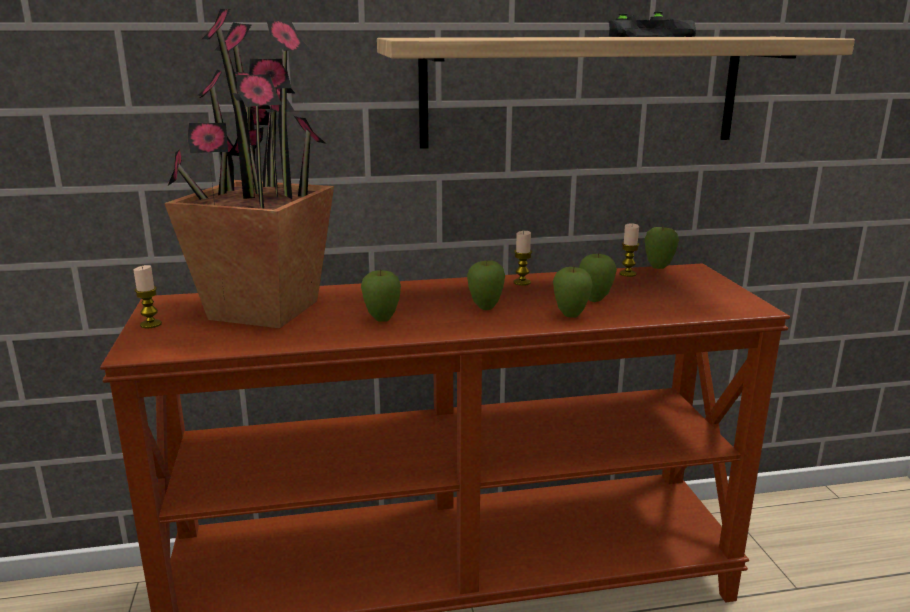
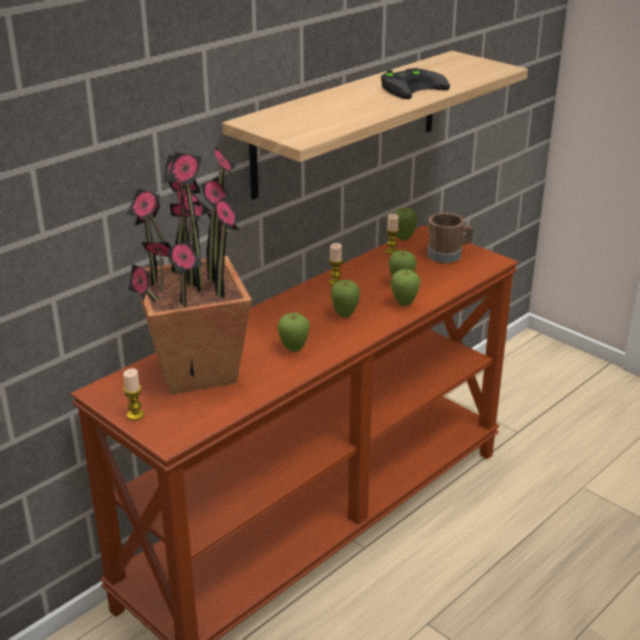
camera: 35 degrees left, 10 degrees up
none -> brown mug [427,213,473,263]

